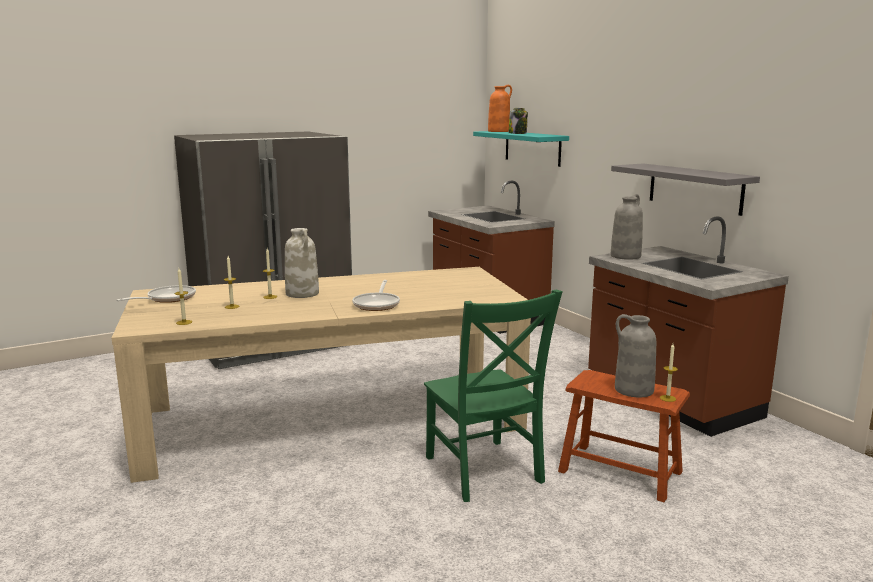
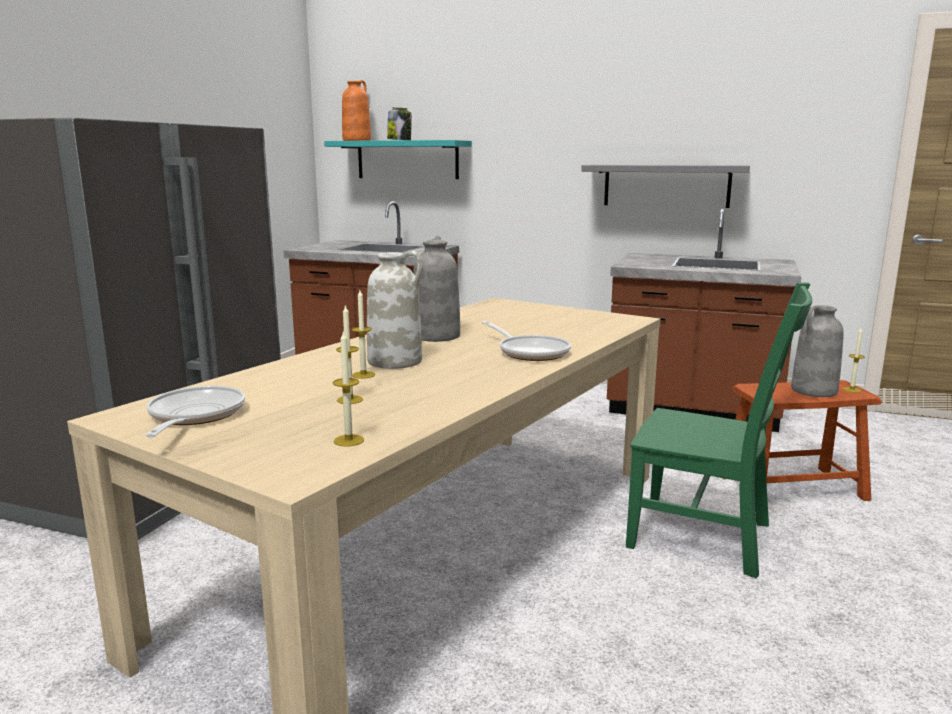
camera: 40 degrees left, 0 degrees up
grey vase [611,194,643,260] -> grey vase moved to [413,235,460,342]

